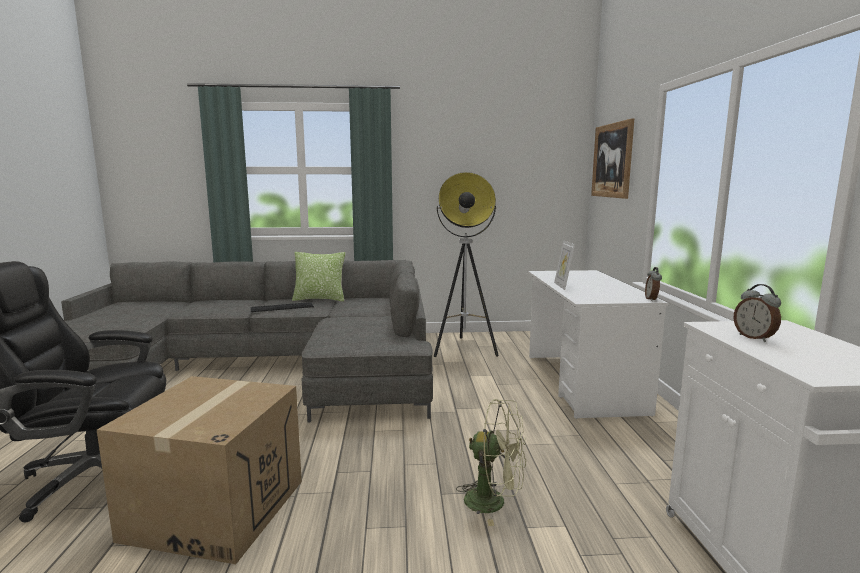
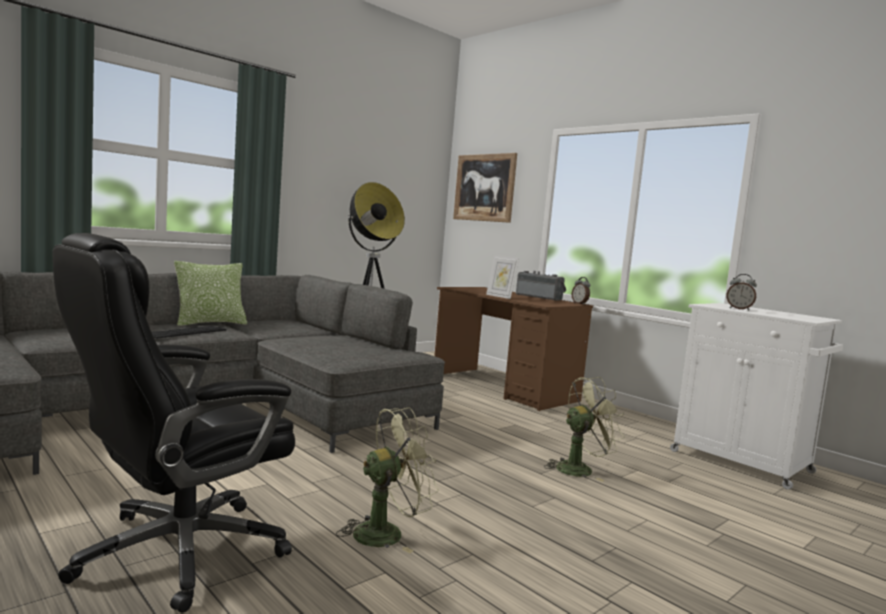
camera: 40 degrees left, 5 degrees down
cardboard box [97,376,302,564] -> green fan [336,407,439,554]
white desk [528,270,668,419] -> brown desk [434,287,593,411]
none -> radio [516,271,566,301]

